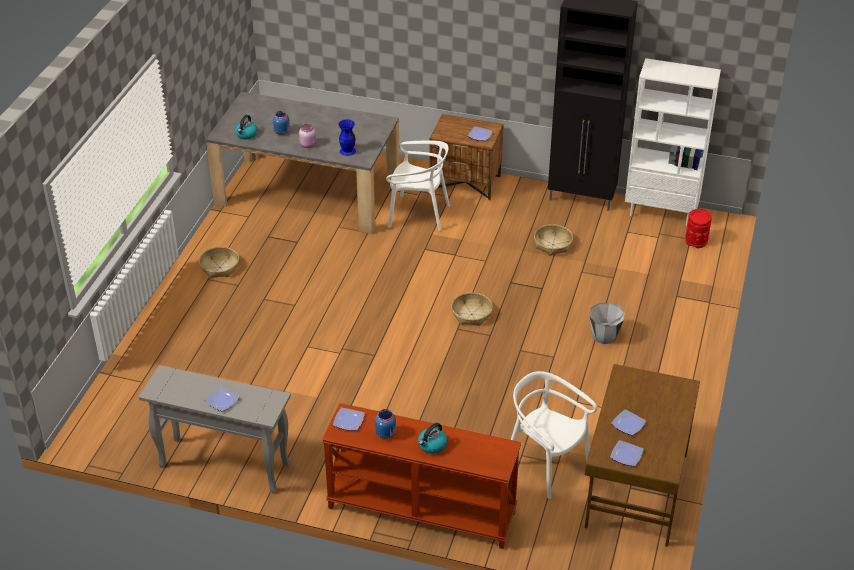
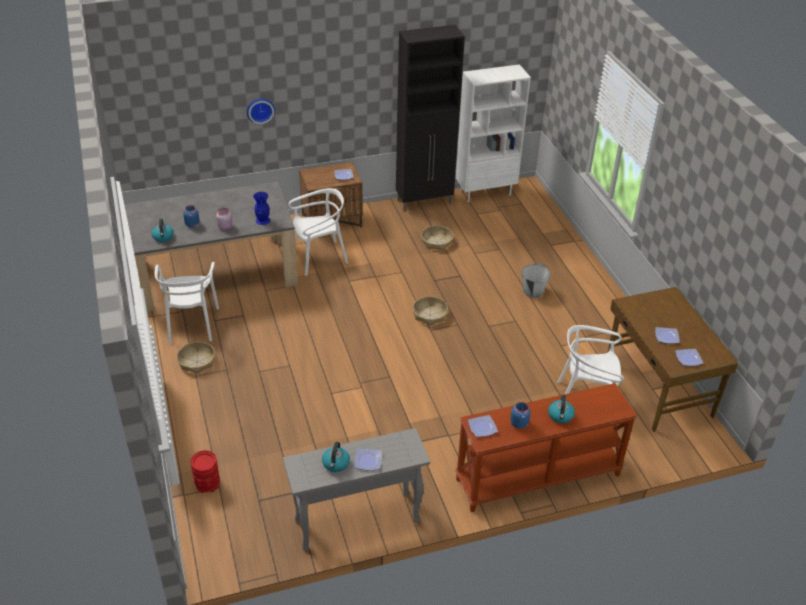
camera: 35 degrees left, 0 degrees up
red vase [686,209,712,248] -> red vase moved to [191,450,220,493]
none -> white chair [155,262,219,344]
none -> wall clock [247,98,275,124]
none -> kettle [322,442,350,472]

